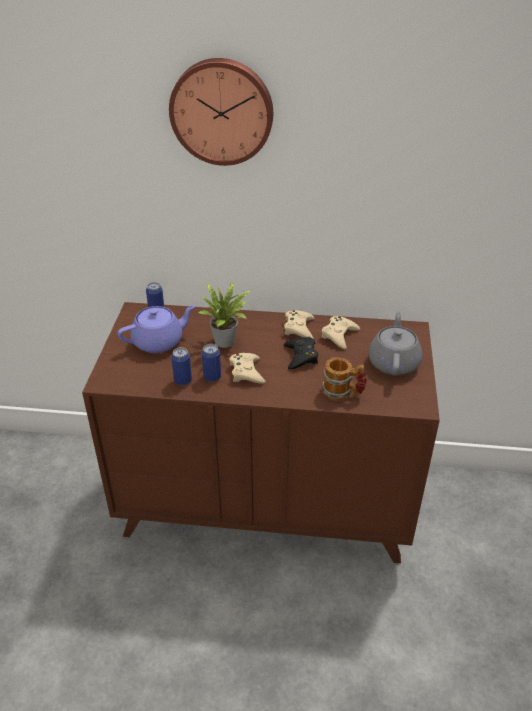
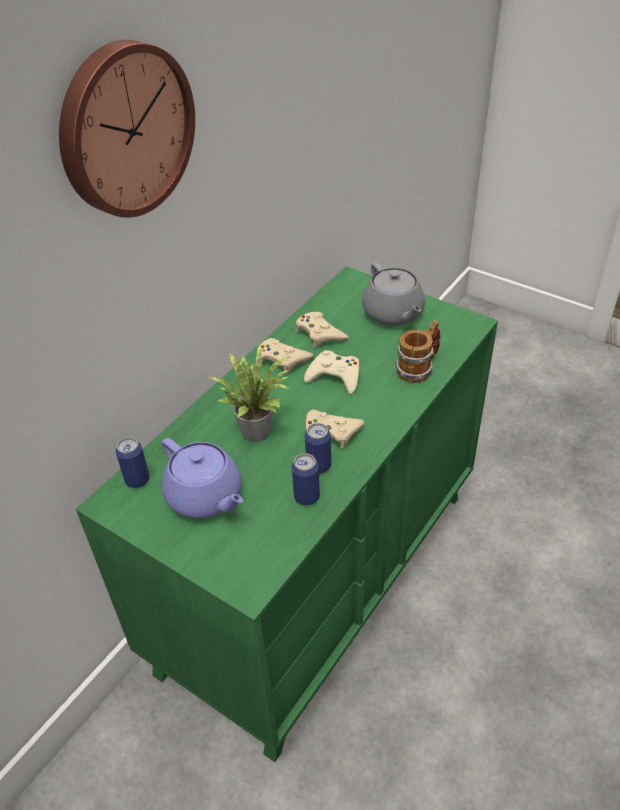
camera: 60 degrees left, 5 degrees up
brown dresser [82,302,440,563] -> green dresser [76,266,498,762]
purple teapot [117,305,196,353] -> purple teapot turned 135 degrees clockwise [162,438,243,518]
black game controller [284,337,318,369] -> beige game controller [304,350,359,394]
grey teapot [368,311,422,375] -> grey teapot turned 150 degrees counterclockwise [362,262,425,326]

